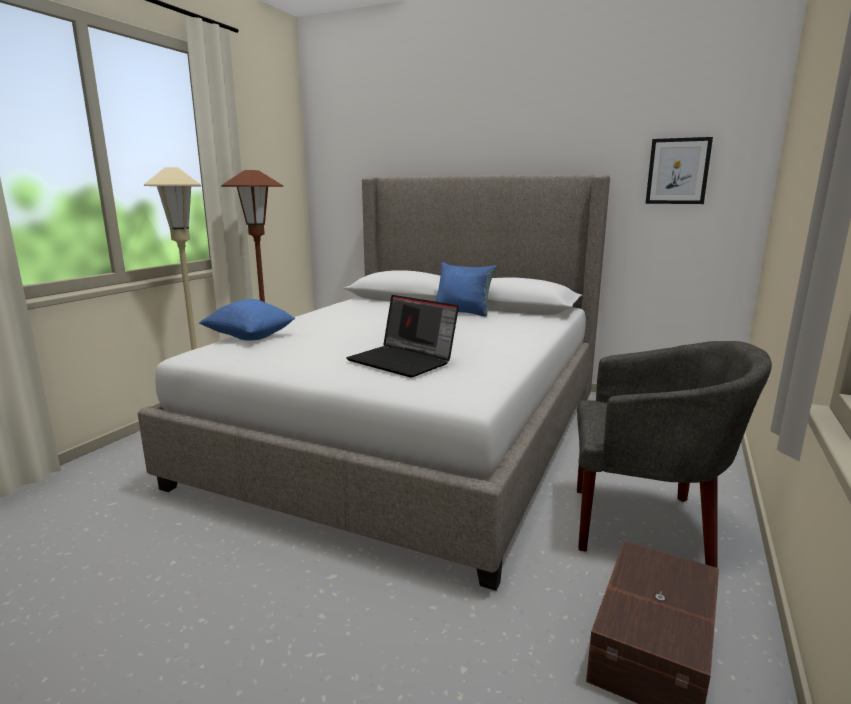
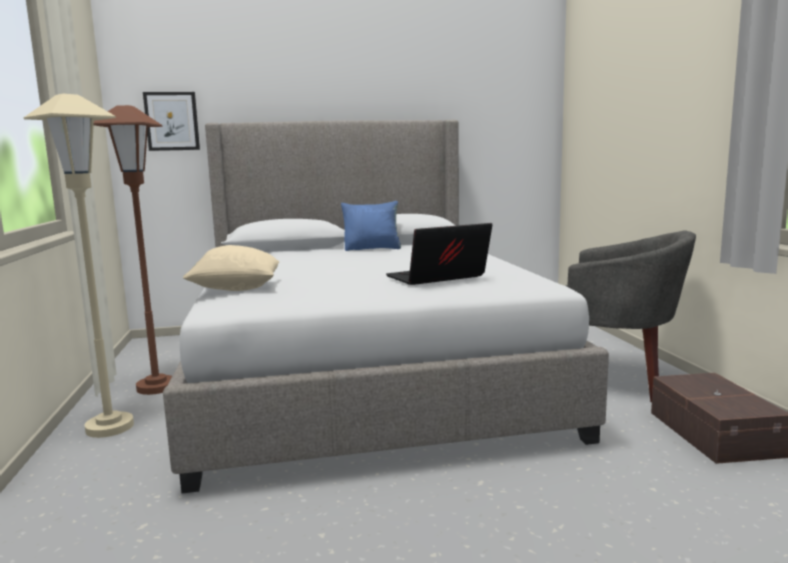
camera: 35 degrees left, 5 degrees down
blue pillow [199,299,295,340] -> beige pillow [183,245,280,291]
laptop [346,295,459,378] -> laptop turned 150 degrees clockwise [386,223,492,285]
grey armchair [577,341,772,568] -> grey armchair turned 45 degrees clockwise [565,230,696,402]
picture [645,137,713,204] -> picture moved to [143,92,200,151]

